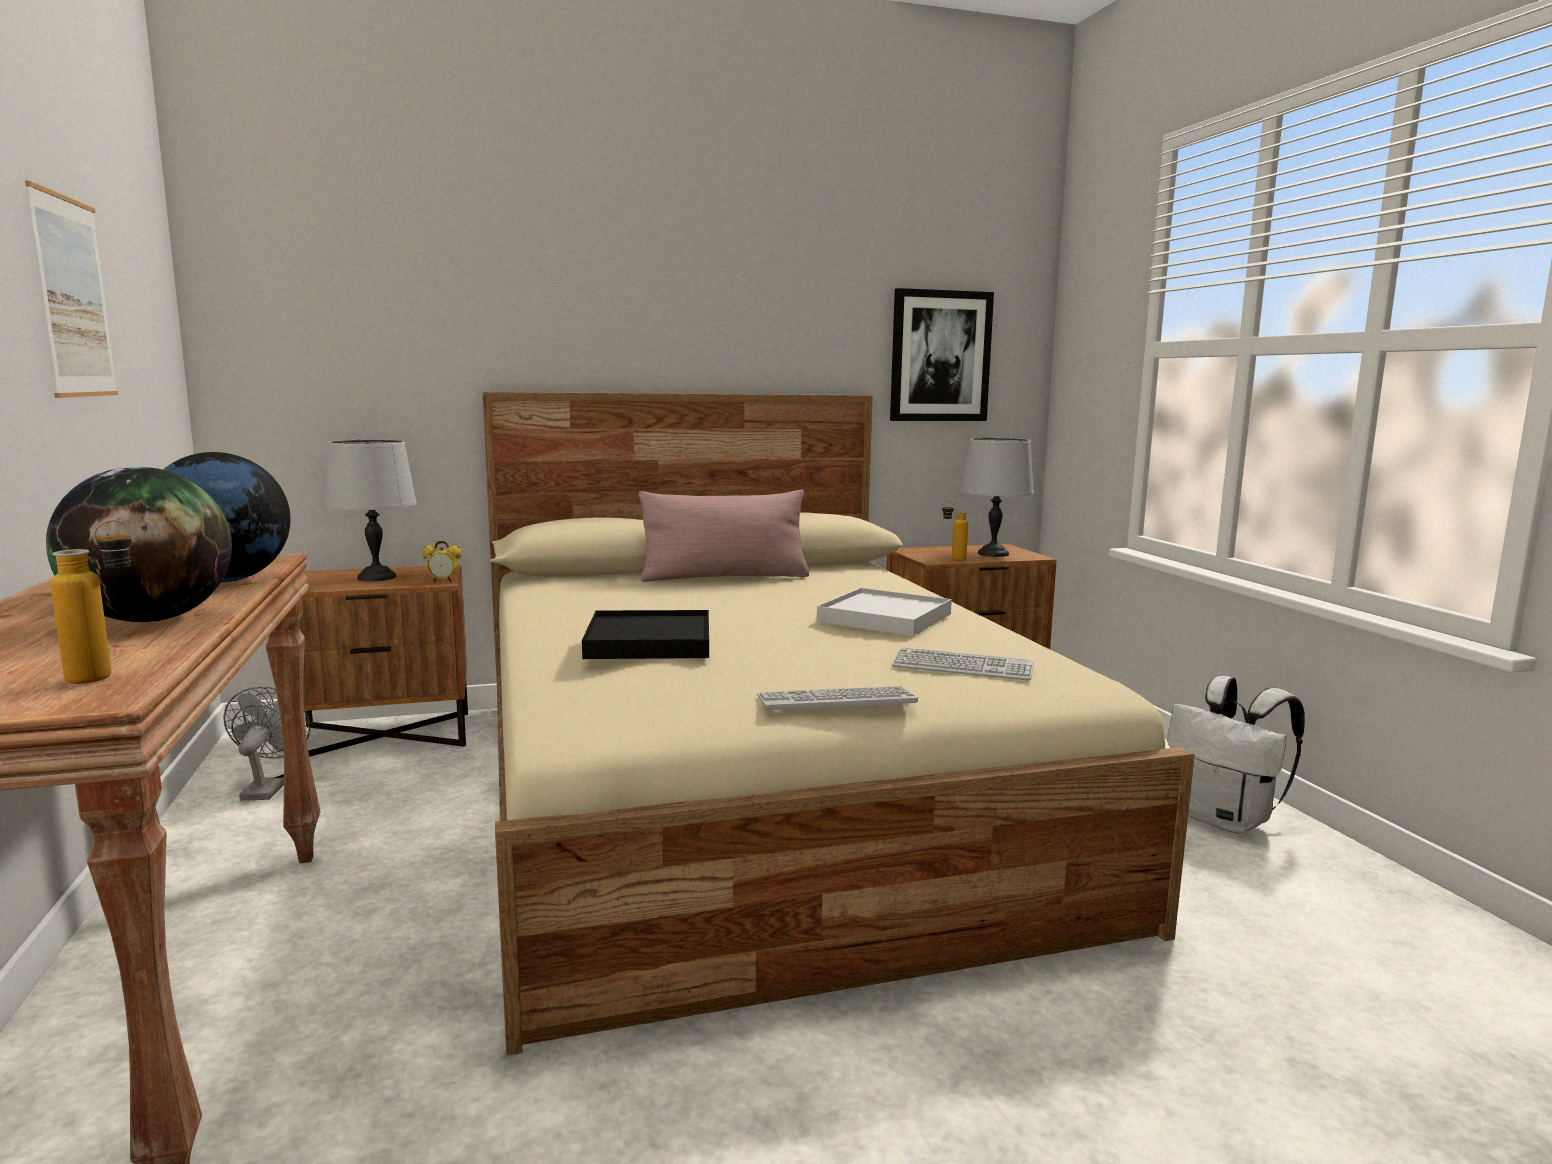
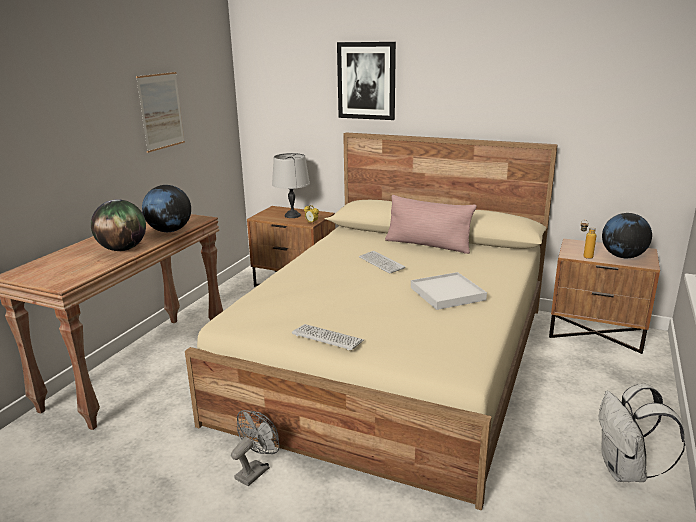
camera: 40 degrees right, 10 degrees up
bottle [51,520,134,684] -> none
grey fan [223,687,310,800] -> grey fan moved to [231,410,280,486]
black tray [582,610,709,659] -> none
picture [890,288,994,421] -> picture moved to [337,42,396,120]
keyboard [892,647,1034,681] -> keyboard moved to [359,251,405,274]
grey table lamp [961,437,1034,557] -> globe [602,213,652,258]

